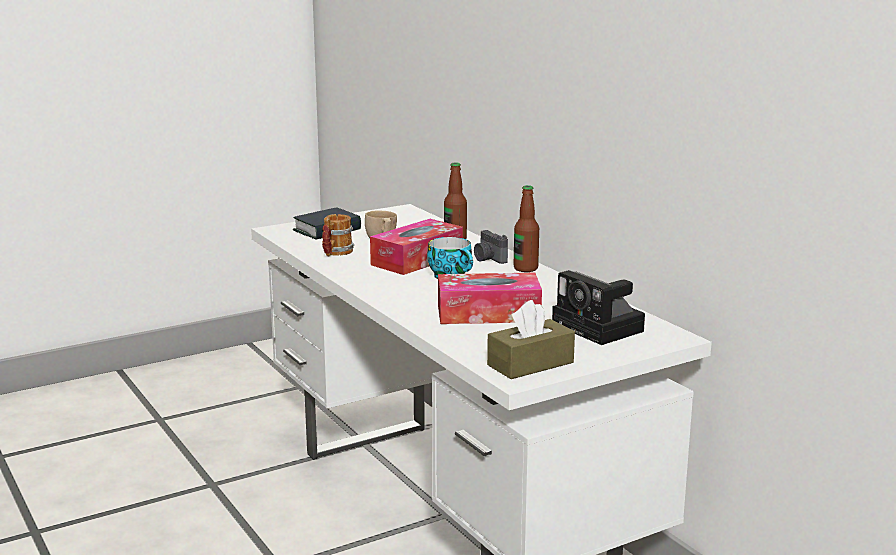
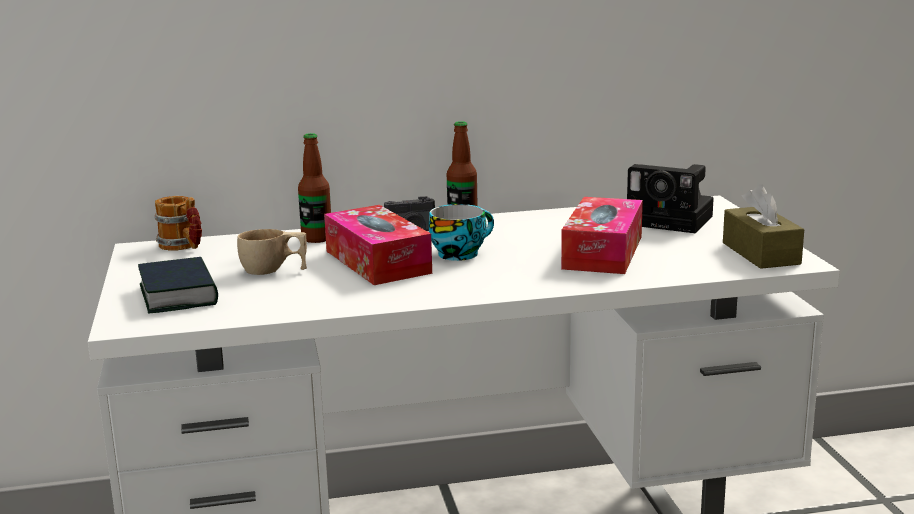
camera: 70 degrees left, 0 degrees up
mug [322,214,354,256] -> mug moved to [154,196,202,251]
camera [552,270,645,345] -> camera turned 45 degrees clockwise [627,164,714,233]

